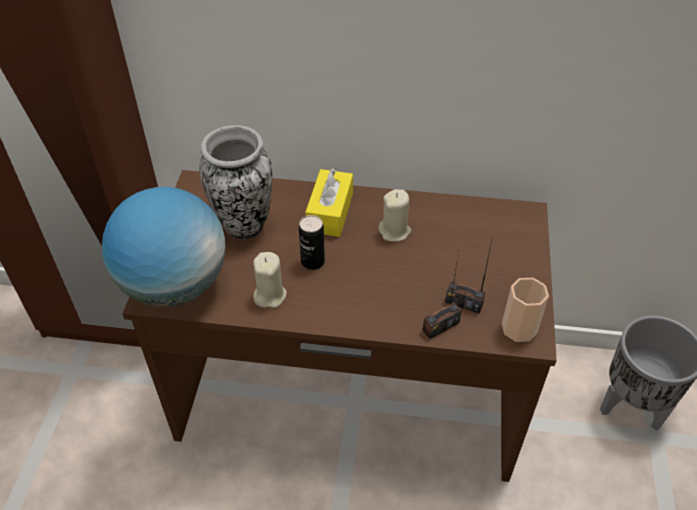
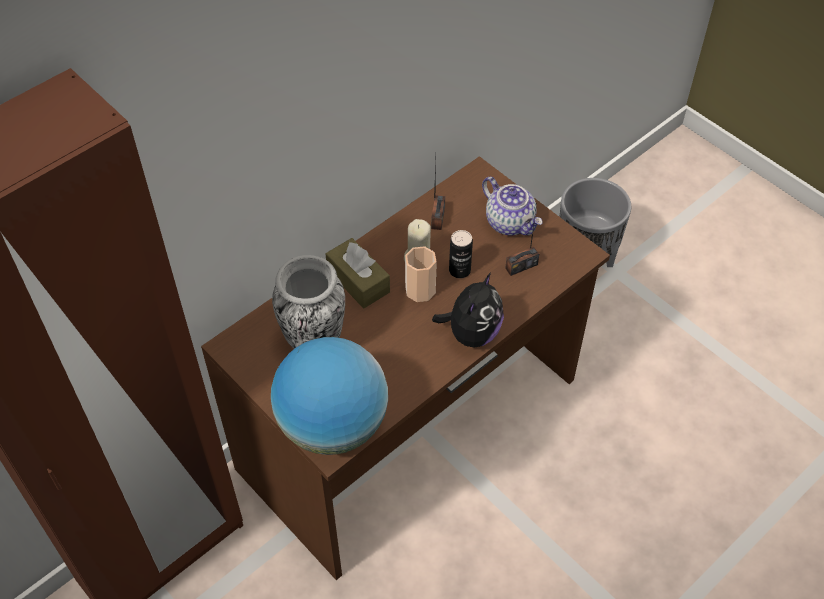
camera: 50 degrees left, 5 degrees up
beige candle [253,252,287,308] -> none
can [299,215,325,270] -> can moved to [449,230,473,278]
yellow tissue box [305,167,353,237] -> brown tissue box [326,238,390,308]
radio [423,253,462,339] -> radio moved to [431,160,445,230]
cup [502,278,549,342] -> cup moved to [405,246,437,302]
none -> plush toy [432,272,504,347]
none -> teapot [482,177,543,236]

